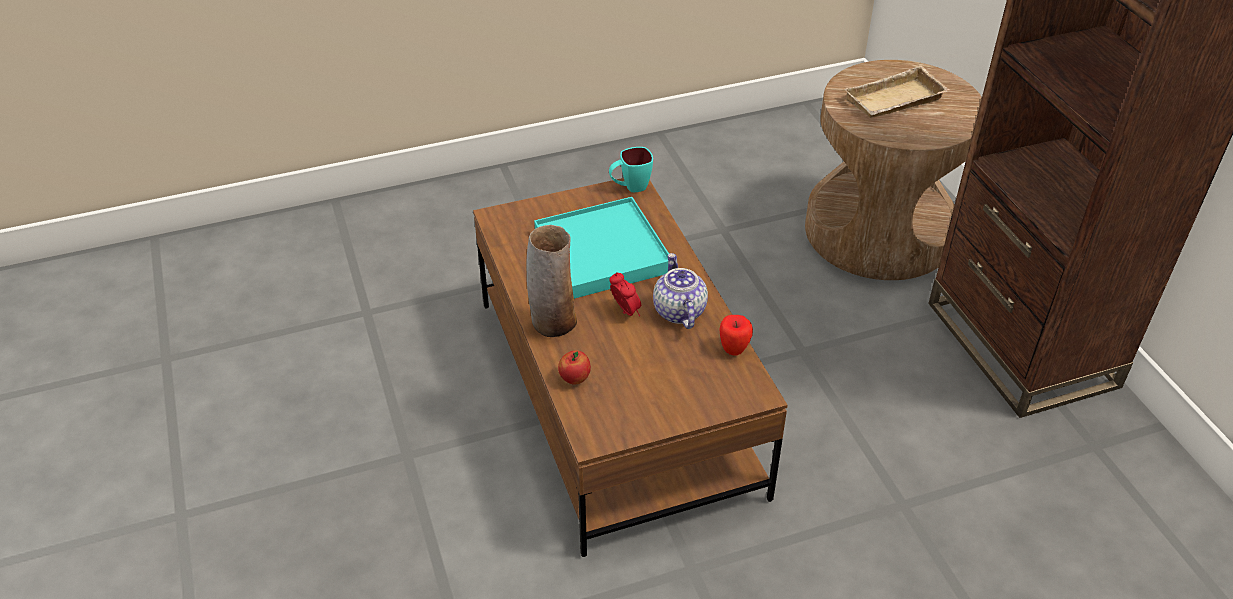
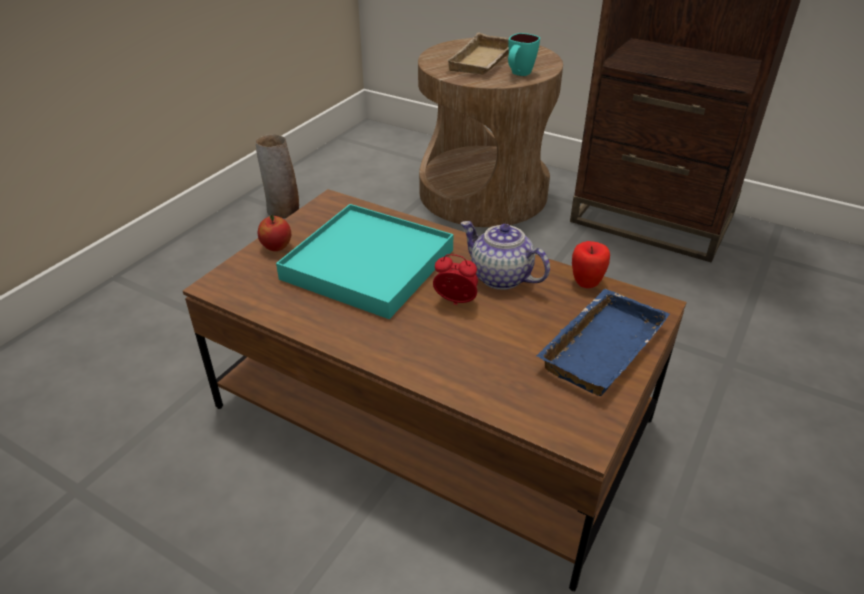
camera: 40 degrees left, 5 degrees down
vase [526,225,577,337] -> vase moved to [256,134,299,218]
apple [558,350,591,385] -> apple moved to [258,214,291,251]
turquoise mug [609,147,653,192] -> turquoise mug moved to [508,33,540,76]
none -> blue tray [536,289,670,396]

